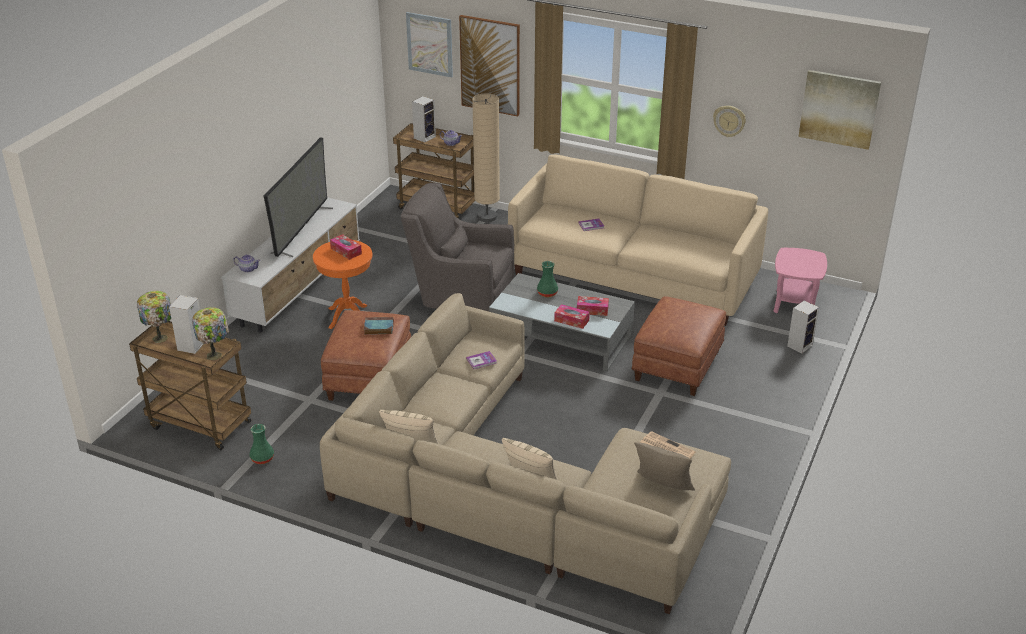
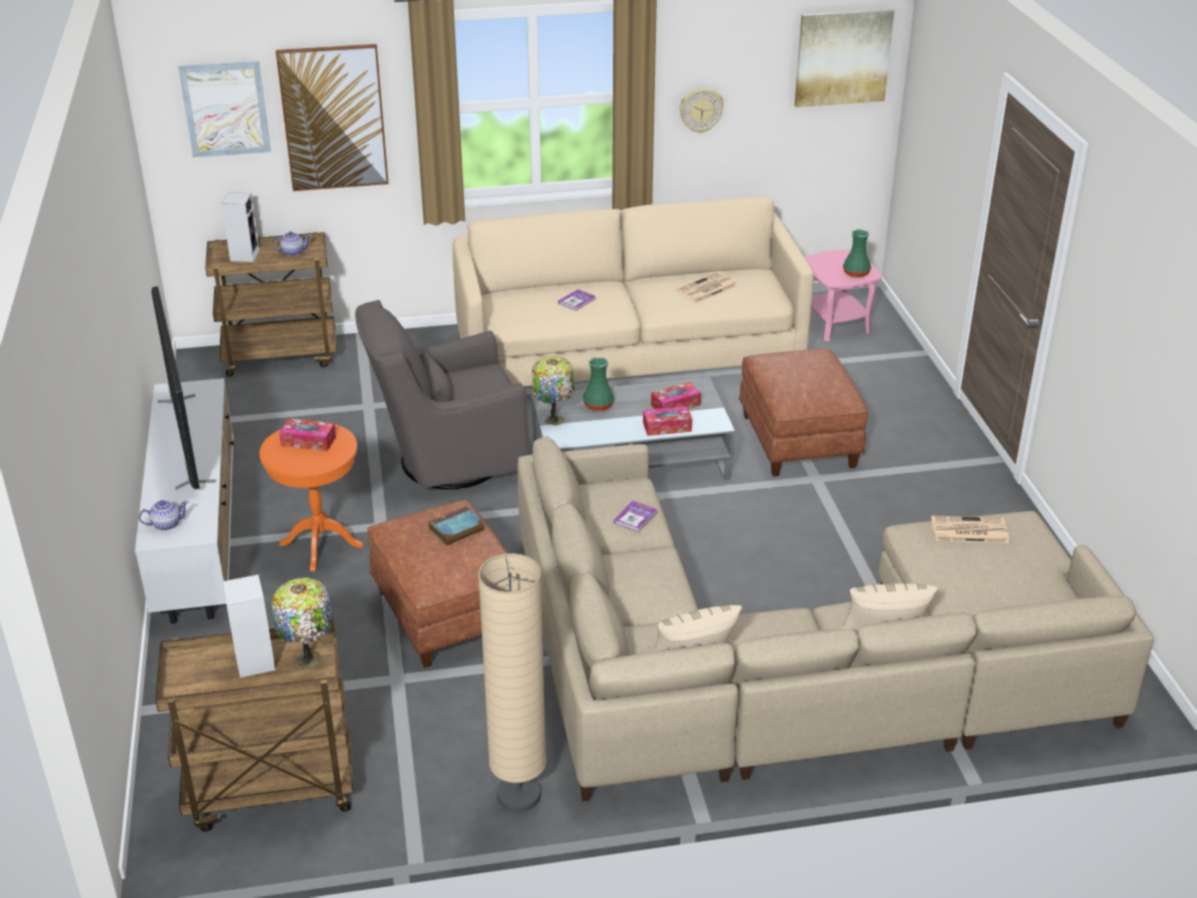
camera: 35 degrees left, 0 degrees up
table lamp [137,291,171,343] -> table lamp moved to [532,356,575,425]
green vase [250,424,274,464] -> green vase moved to [843,230,871,278]
beige floor lamp [472,93,500,222] -> beige floor lamp moved to [478,553,546,812]
beige pillow [634,442,695,491] -> none
speaker [787,301,819,353] -> none
none -> newspaper [676,272,738,303]

